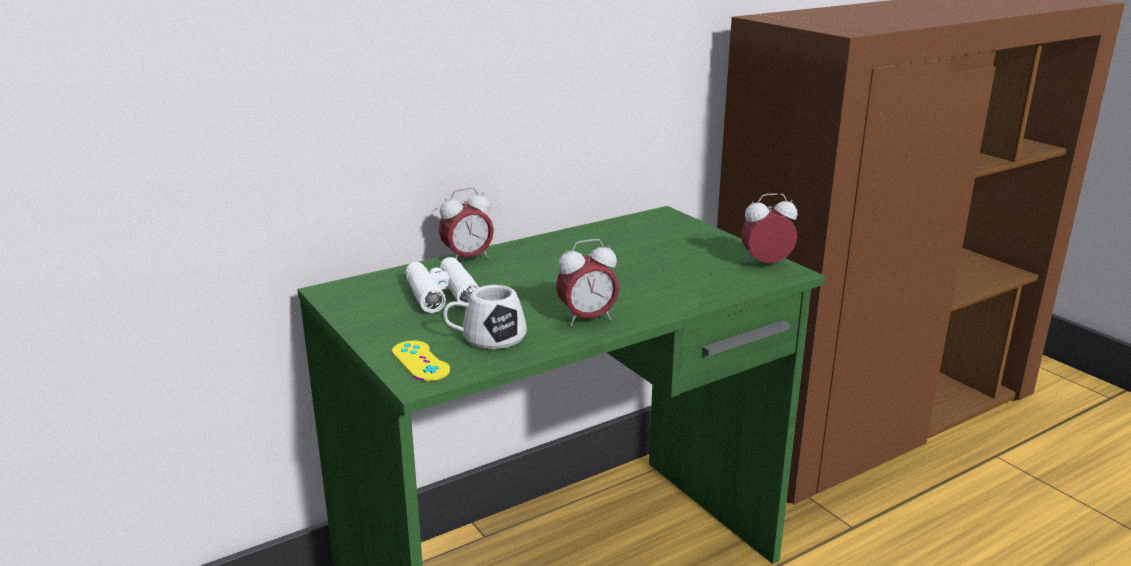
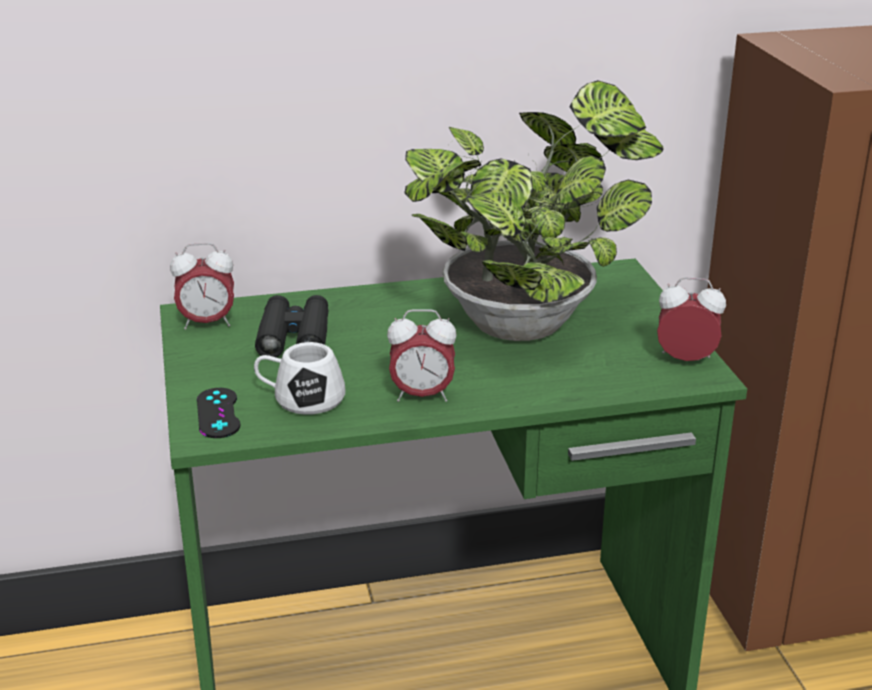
camera: 20 degrees right, 5 degrees up
yellow game controller [392,341,450,381] -> black game controller [197,388,240,438]
white binoculars [405,257,479,313] -> black binoculars [255,295,328,357]
alarm clock [439,188,494,259] -> alarm clock moved to [170,243,234,330]
none -> potted plant [404,80,664,341]

